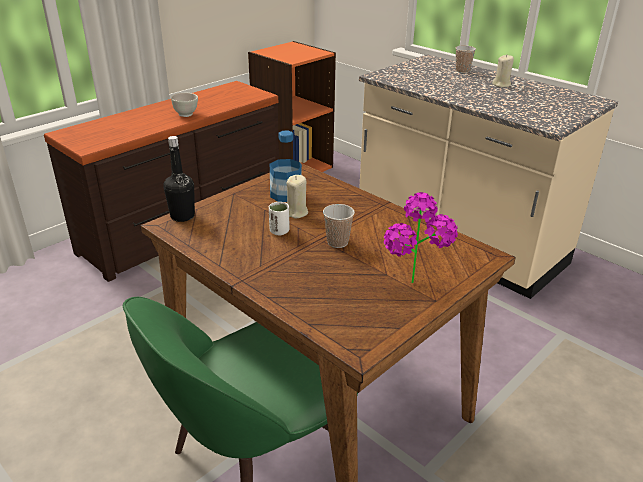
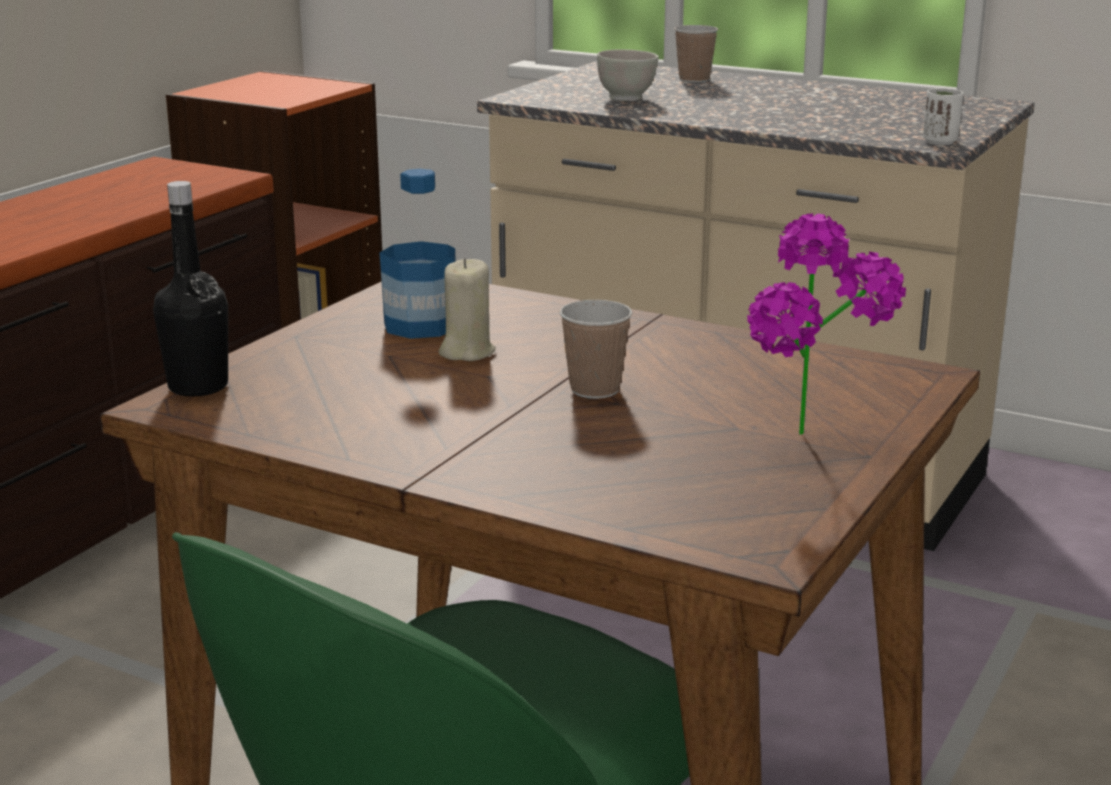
camera: 15 degrees left, 10 degrees down
white bowl [171,93,198,117] -> white bowl moved to [597,49,659,101]
white cup [269,202,289,235] -> white cup moved to [923,88,963,145]
beige candle [492,55,514,87] -> none

